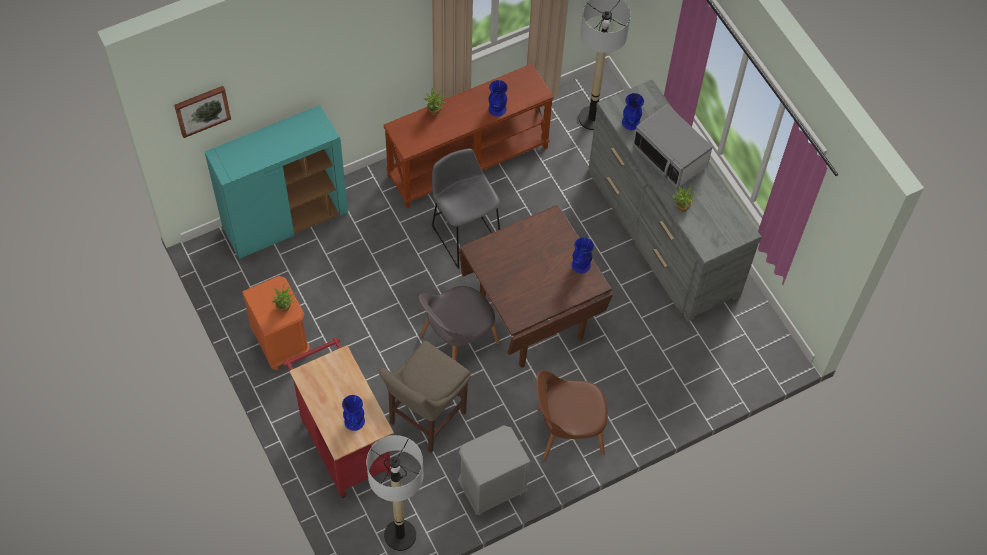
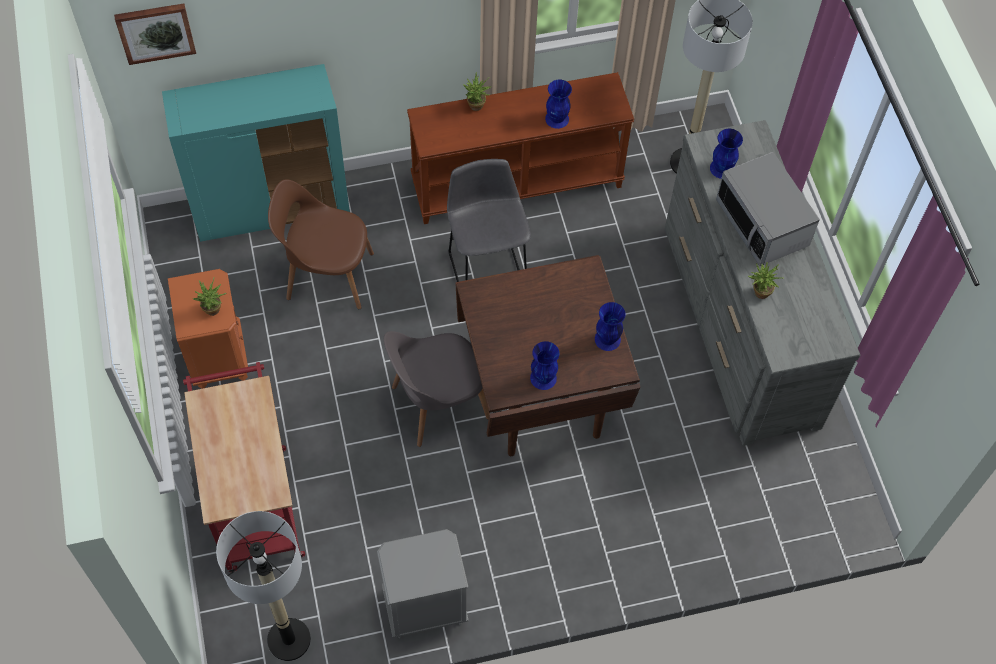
camera: 15 degrees right, 0 degrees up
blue vase [342,395,365,431] -> blue vase moved to [530,341,559,390]
beige stool [379,341,470,453] -> none
brown chair [536,370,608,461] -> brown chair moved to [268,179,374,309]

